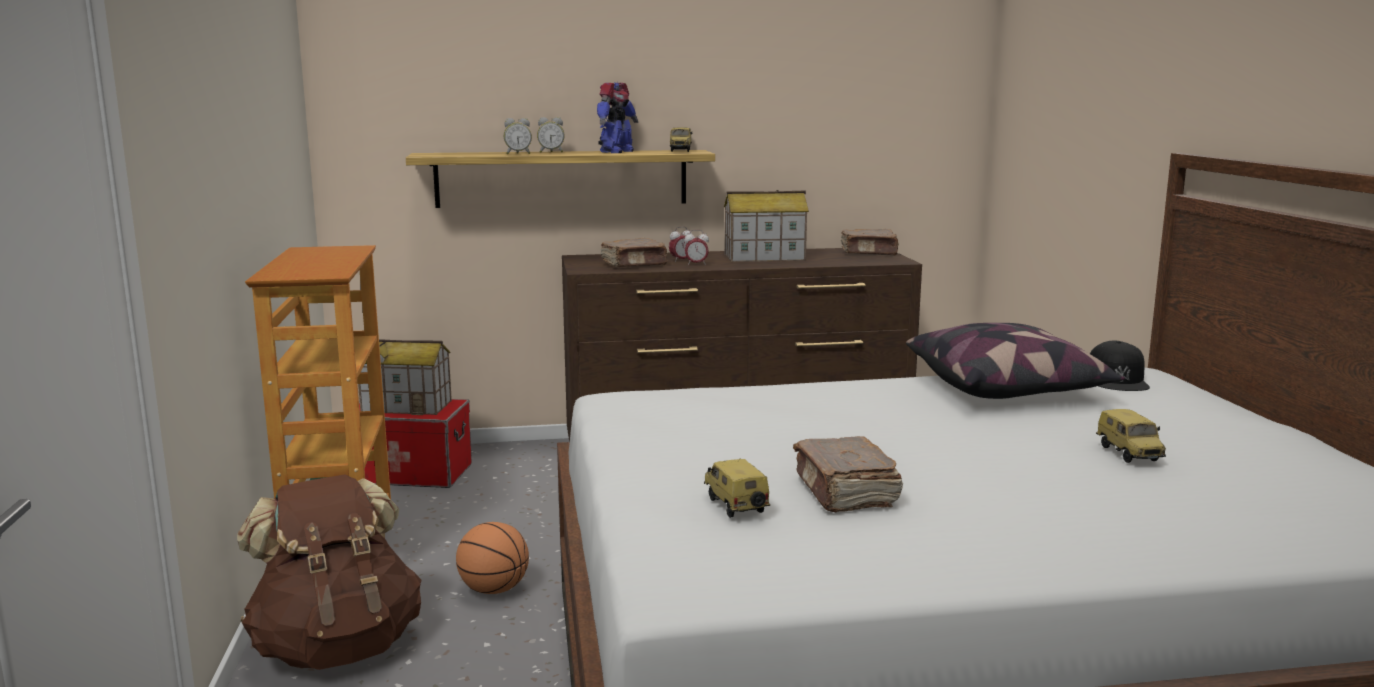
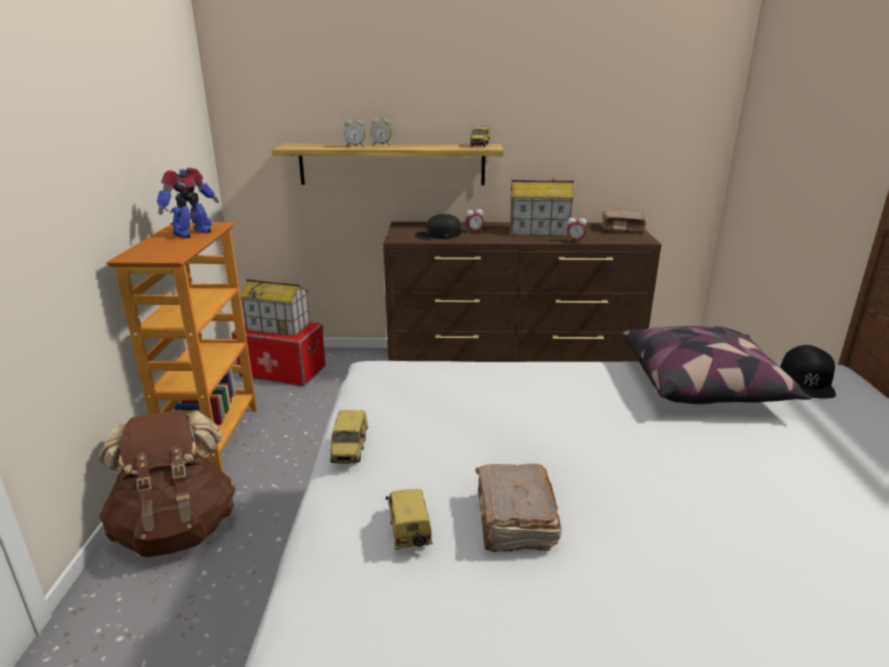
camera: 10 degrees right, 10 degrees up
basketball [456,522,529,594] -> none
toy robot [597,83,638,153] -> toy robot moved to [157,168,219,238]
brown book [601,238,668,267] -> black cap [415,214,461,240]
alarm clock [684,230,709,266] -> alarm clock moved to [567,214,587,243]
toy car [1096,409,1166,463] -> toy car moved to [330,410,368,464]

